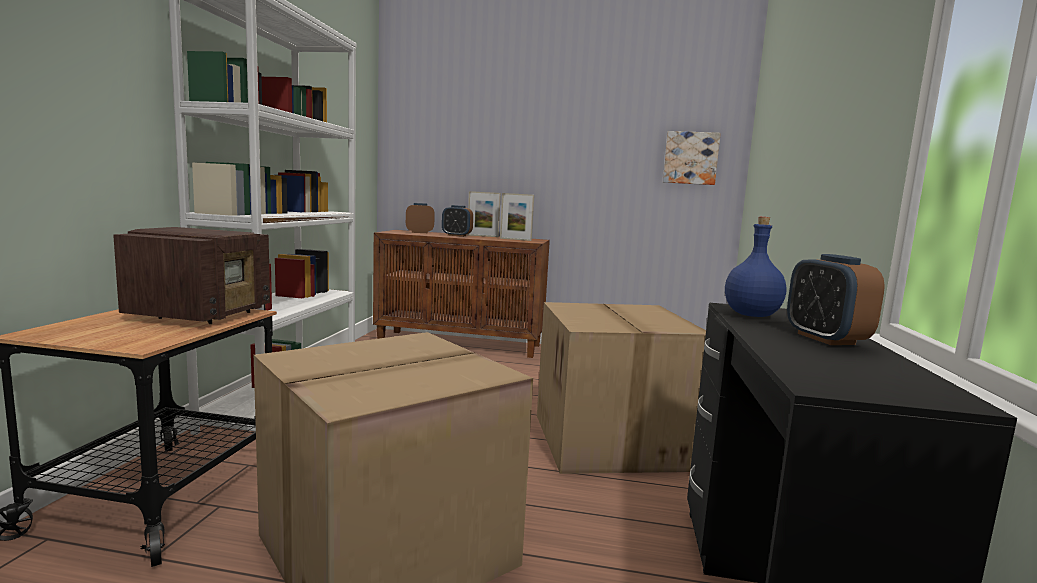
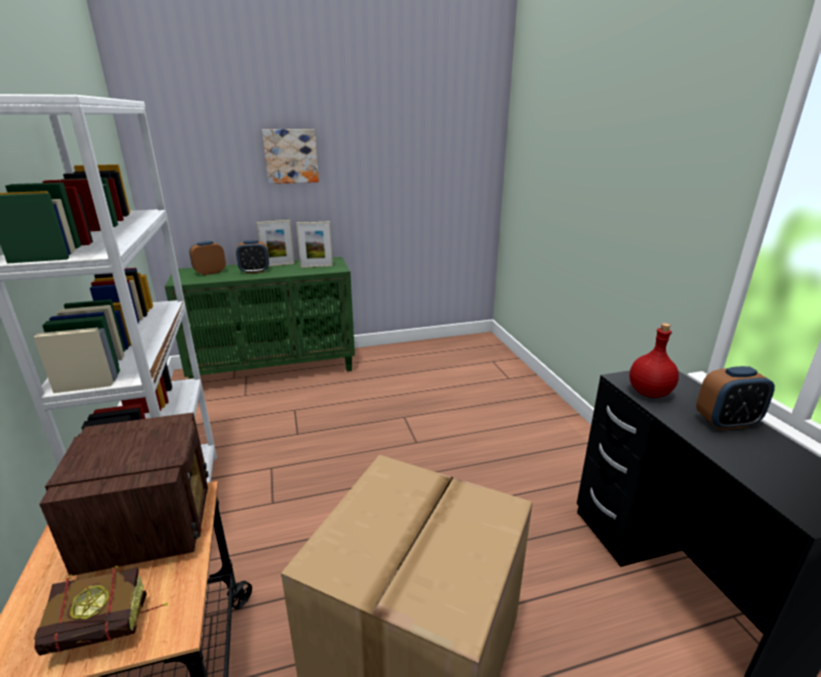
camera: 25 degrees left, 15 degrees up
brown cabinet [373,230,550,358] -> green cabinet [165,257,355,379]
cardboard box [537,302,706,474] -> none
picture [663,131,721,185] -> picture moved to [262,129,319,184]
blue bottle [725,217,786,317] -> red bottle [629,323,679,398]
alarm clock [787,254,885,345] -> alarm clock turned 60 degrees counterclockwise [696,366,775,430]
none -> book [34,566,168,656]

